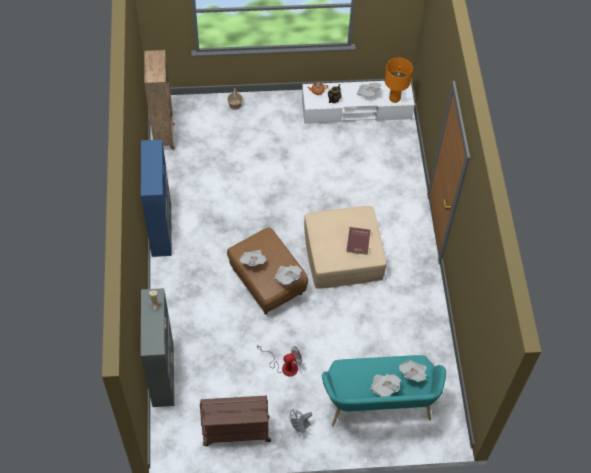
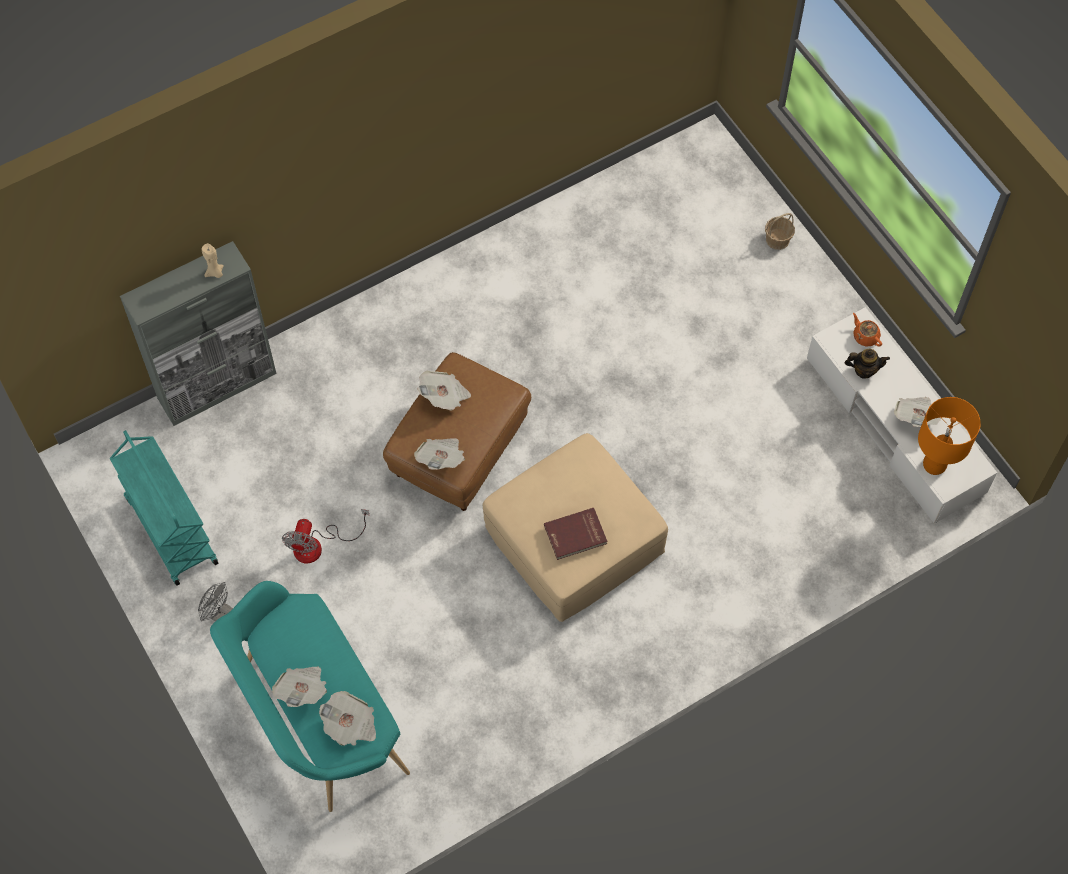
camera: 65 degrees right, 5 degrees up
blue cabinet [141,140,172,257] -> none
brown bookcase [144,50,175,150] -> none
brown cart [200,396,271,446] -> turquoise cart [110,430,218,586]
fan [257,345,302,377] -> fan turned 60 degrees clockwise [282,509,369,563]

